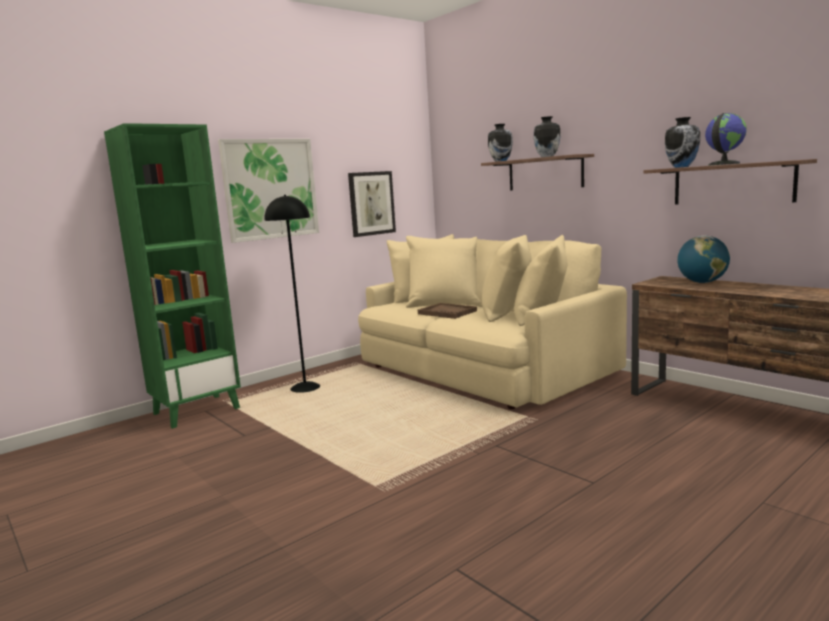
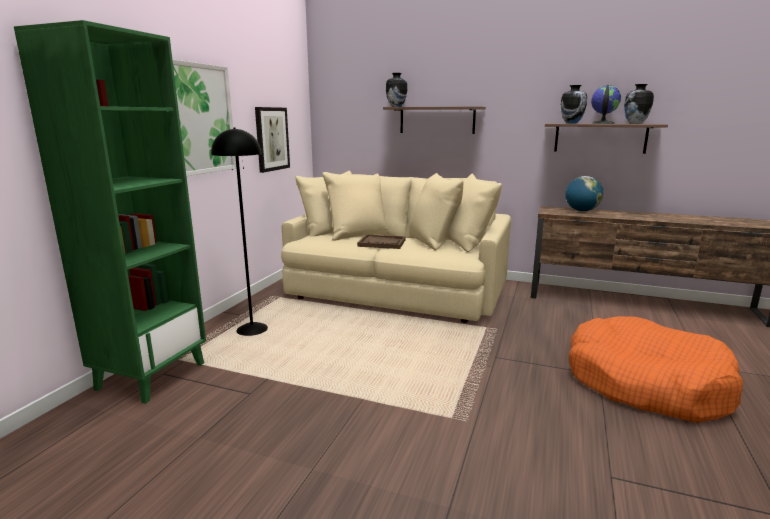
camera: 30 degrees left, 5 degrees up
vase [534,116,561,157] -> vase moved to [624,84,654,124]
none -> orange dog bed [569,316,743,423]

